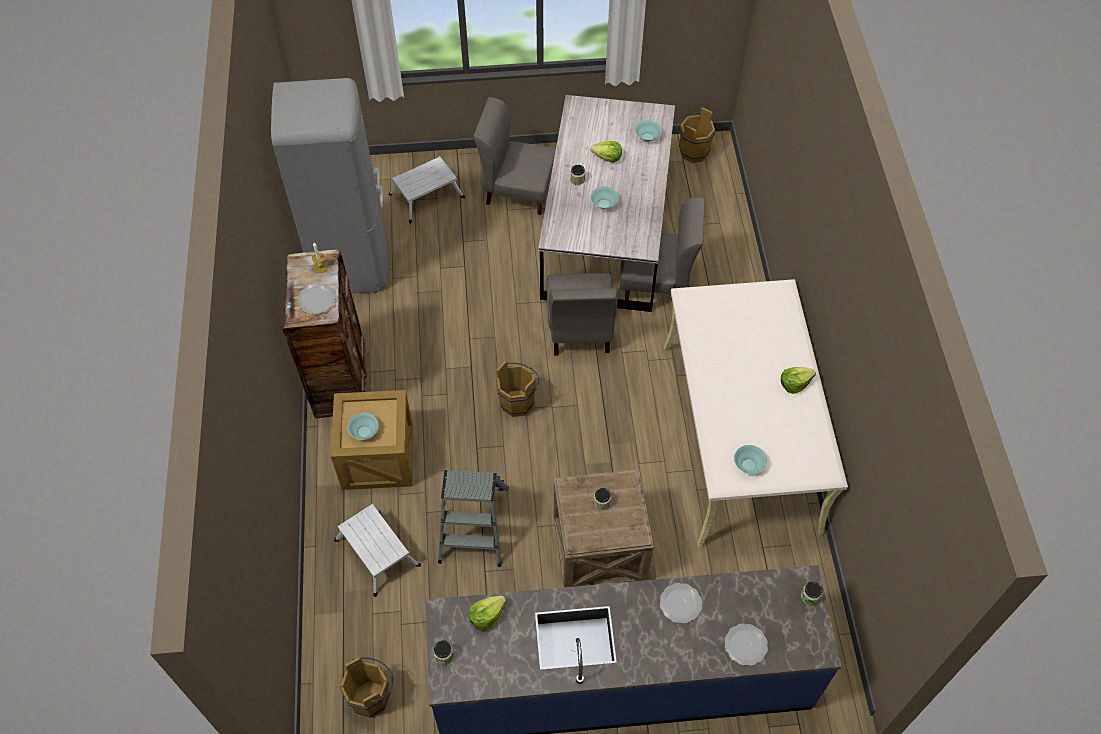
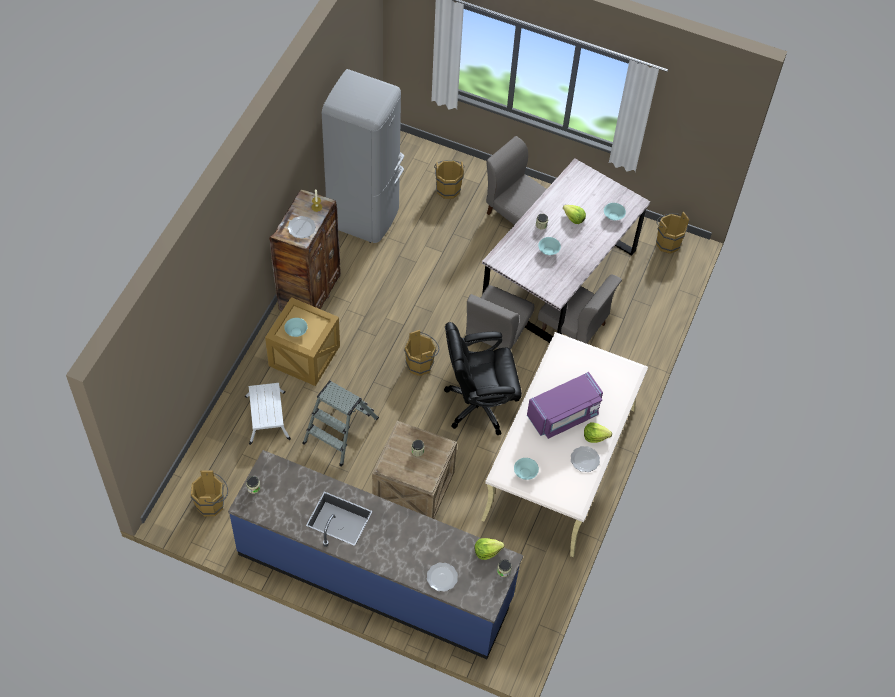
camera: 25 degrees right, 0 degrees up
white step ladder [388,156,465,223] -> brown bucket [434,160,465,199]
lettuce [468,595,506,631] -> lettuce moved to [475,538,504,560]
plate [660,583,702,624] -> plate moved to [571,446,600,472]
none -> black office chair [444,322,522,435]
none -> purple microwave [527,372,603,439]

